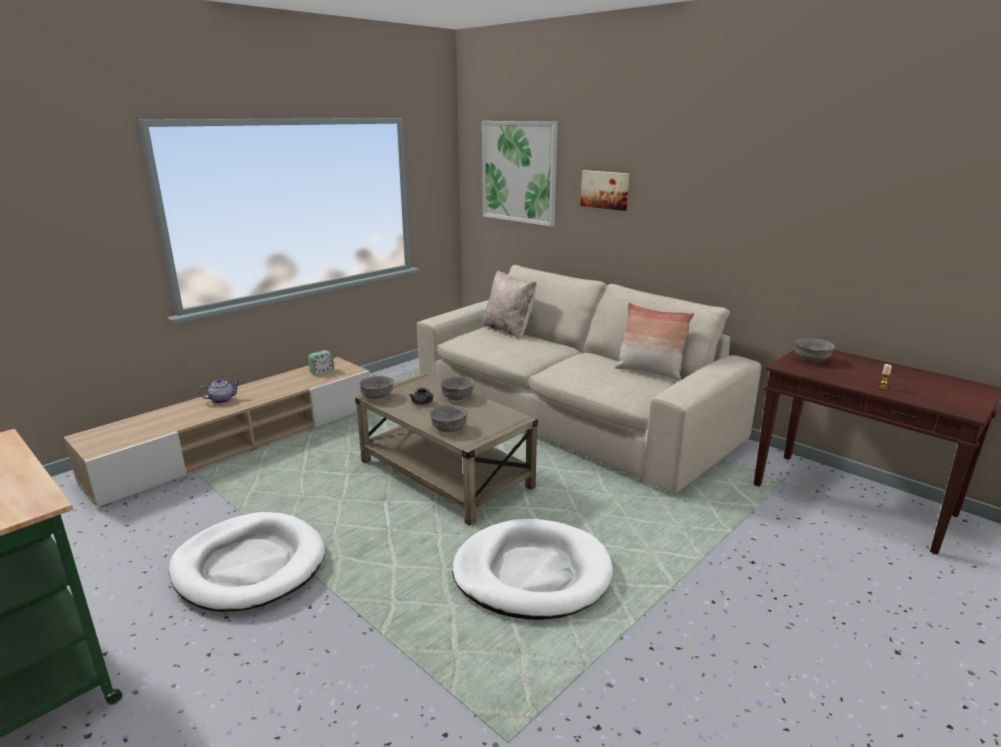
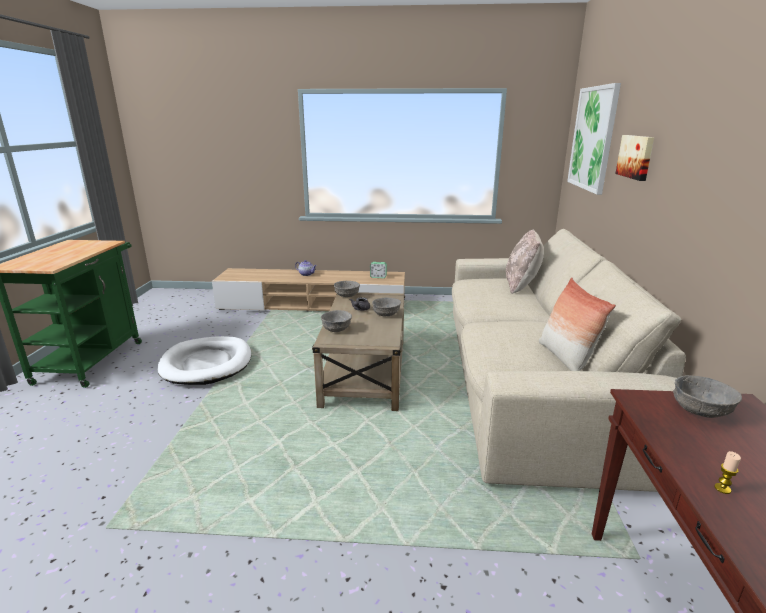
camera: 50 degrees right, 0 degrees up
white dog bed [452,519,613,620] -> none

